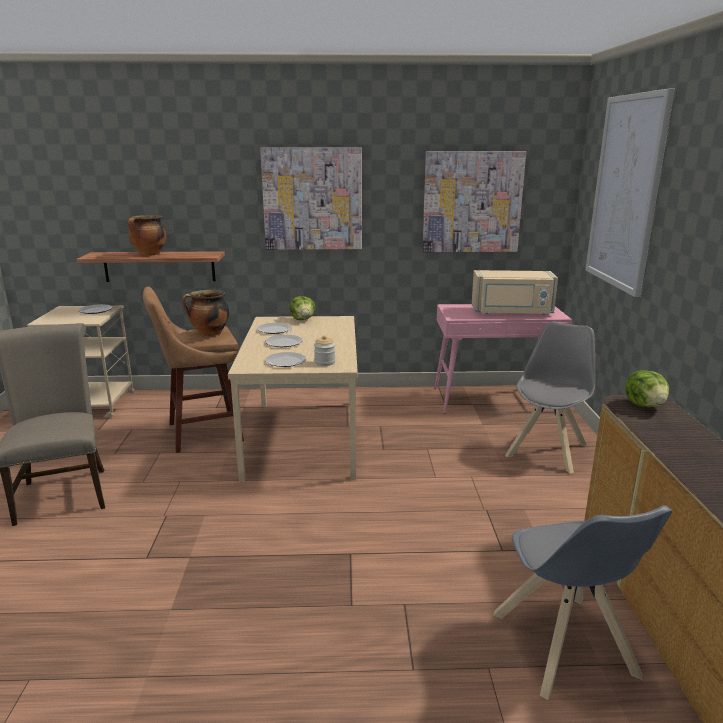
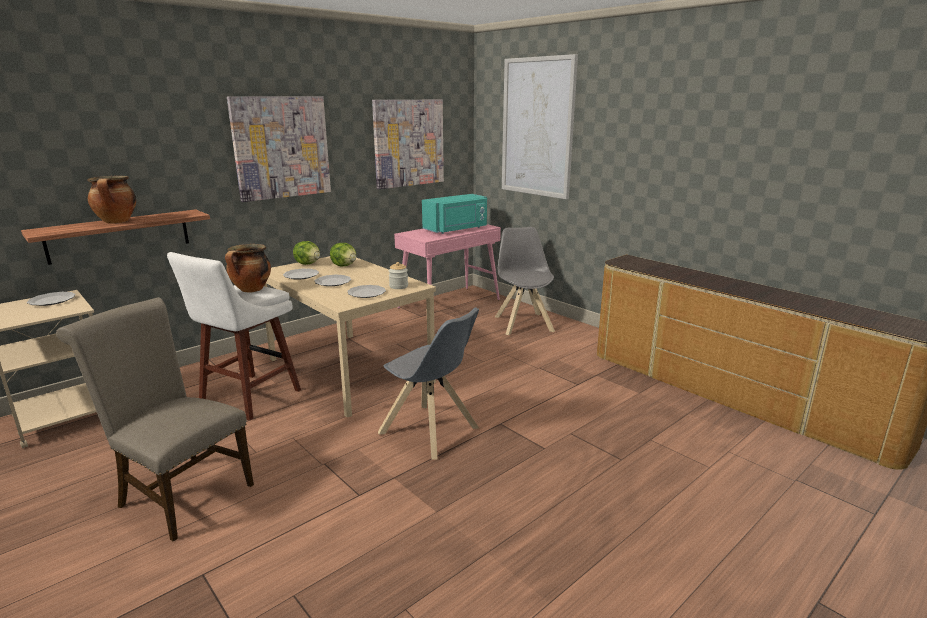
camera: 40 degrees left, 0 degrees up
brown stool [143,287,244,453] -> white stool [167,252,301,421]
beige microwave [472,270,558,315] -> turquoise microwave [422,194,487,234]
grey chair [493,505,672,700] -> grey chair moved to [378,308,479,460]
lettuce [625,370,669,408] -> lettuce moved to [330,243,356,266]

